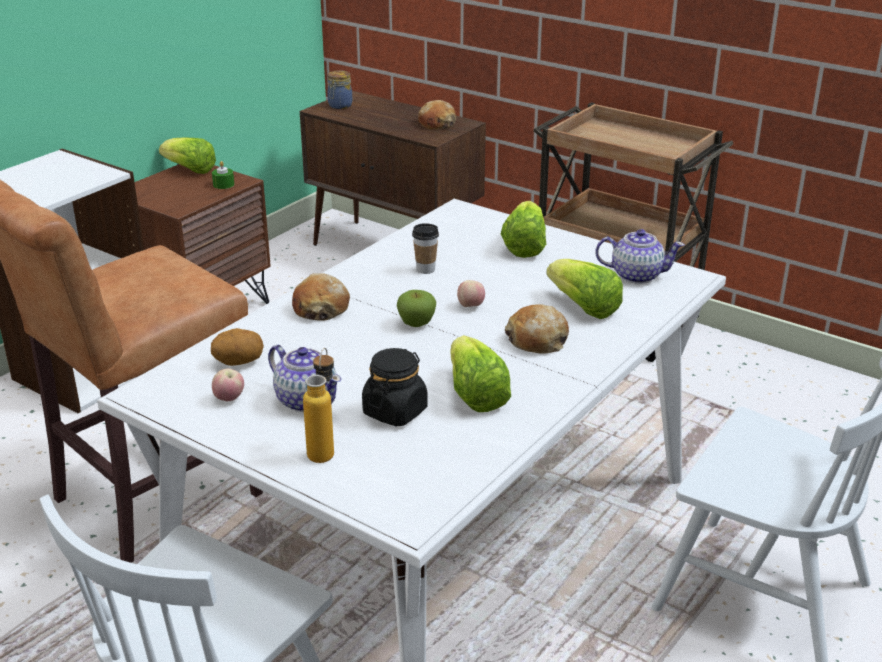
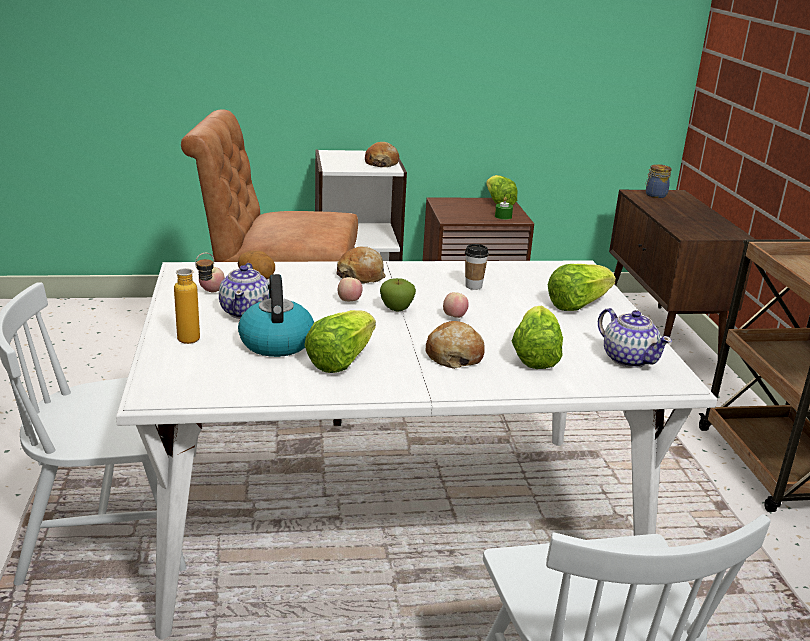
camera: 45 degrees right, 5 degrees down
black jar [362,348,428,426] -> kettle [238,274,314,357]
bread [418,100,456,129] -> bread moved to [365,142,399,167]
none -> apple [338,277,362,301]

